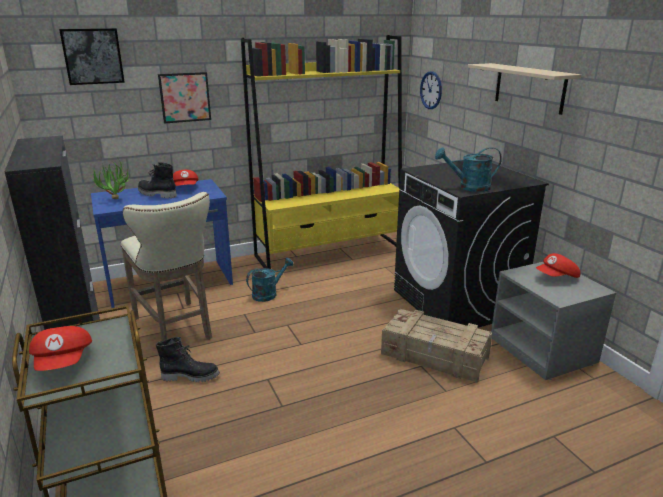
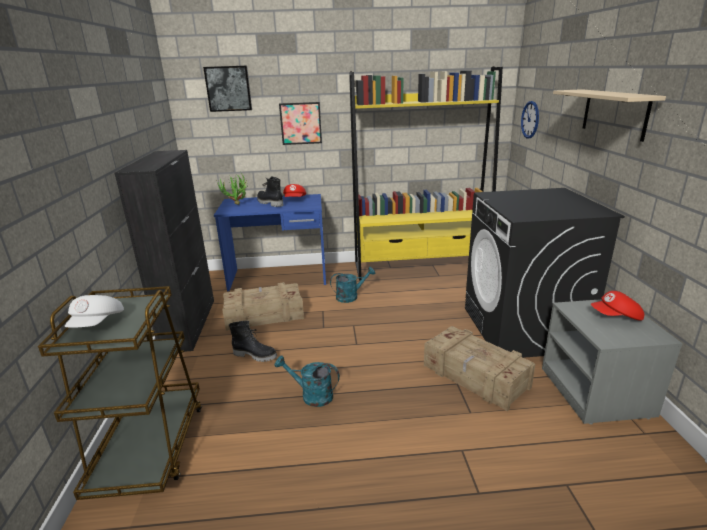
camera: 20 degrees right, 0 degrees up
red cap [29,326,92,371] -> white cap [64,295,124,327]
beige stool [121,192,212,341] -> crate [222,282,304,331]
turquoise watering can [435,147,502,192] -> turquoise watering can moved to [274,355,340,407]

